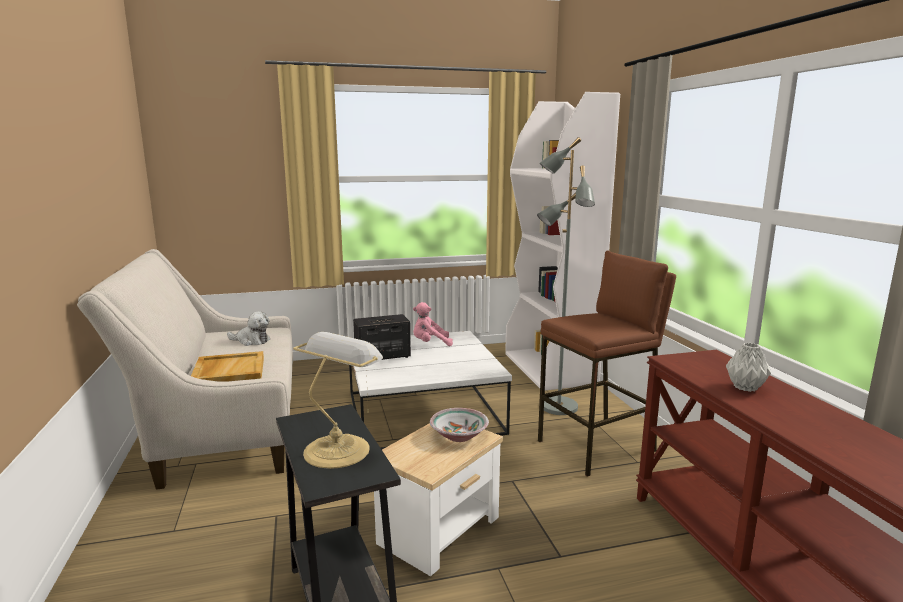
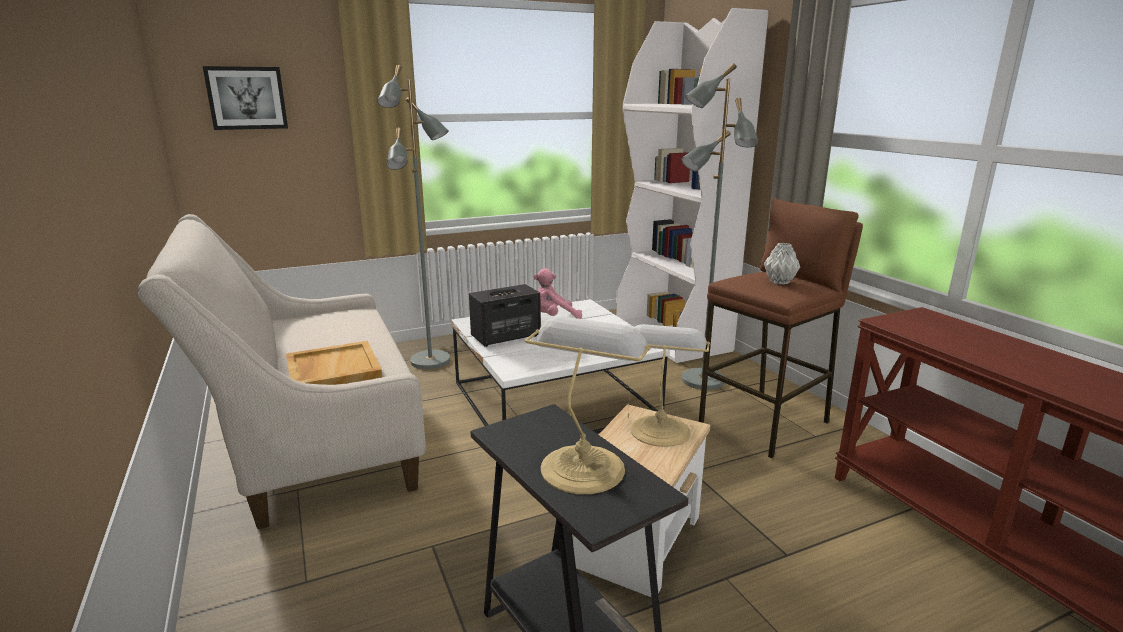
camera: 10 degrees left, 5 degrees up
plush toy [227,311,270,346] -> none
bowl [430,408,489,442] -> table lamp [630,324,710,447]
grey vase [726,343,771,392] -> grey vase moved to [764,243,800,285]
none -> picture [203,66,288,130]
none -> grey floor lamp [377,65,450,369]

